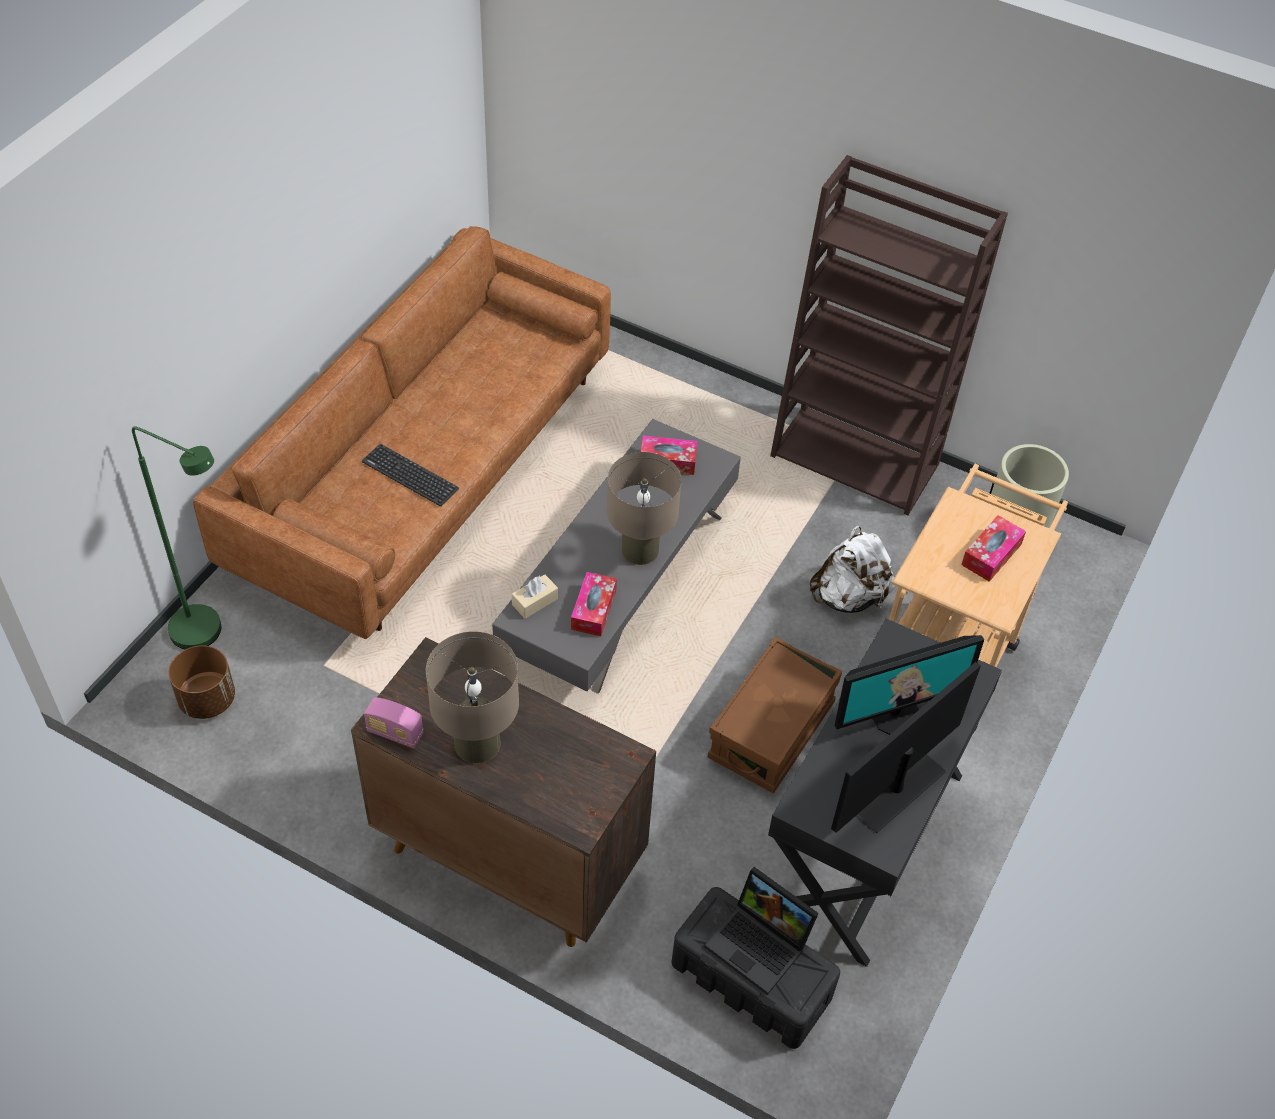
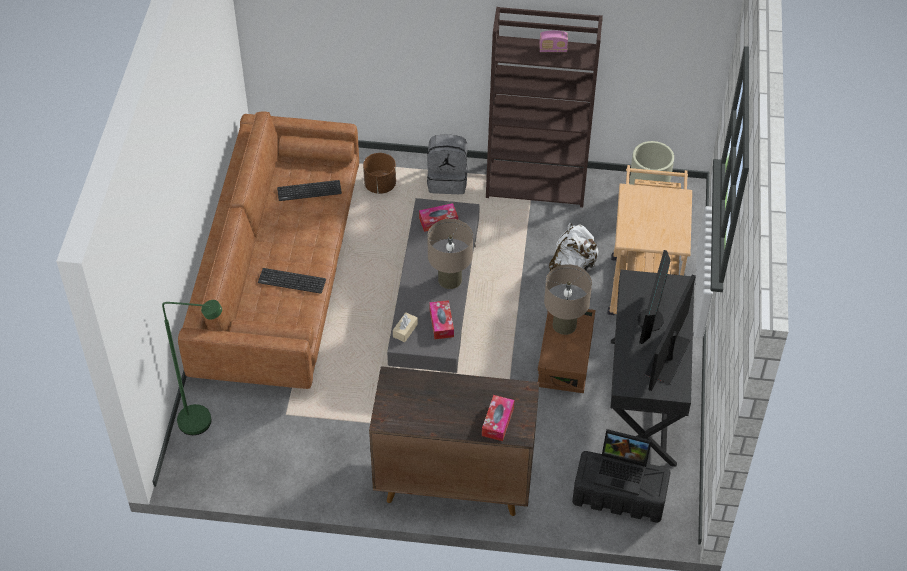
camera: 20 degrees left, 0 degrees up
brown planter [168,645,235,719] -> brown planter moved to [363,153,396,194]
radio [364,697,424,748] -> radio moved to [539,30,568,52]
beige table lamp [426,631,519,763] -> beige table lamp moved to [544,264,592,335]
monitor [835,635,984,735] -> monitor turned 150 degrees clockwise [638,250,671,344]
tissue box [961,515,1026,582] -> tissue box moved to [482,395,514,441]
none -> keyboard [277,180,342,201]
none -> grey backpack [427,134,468,194]

